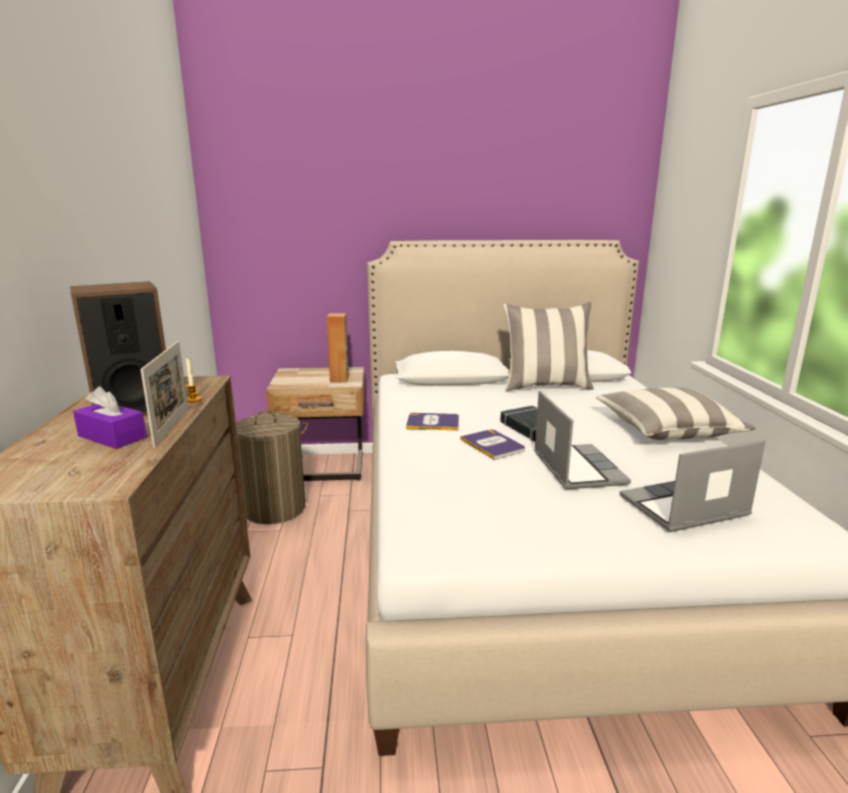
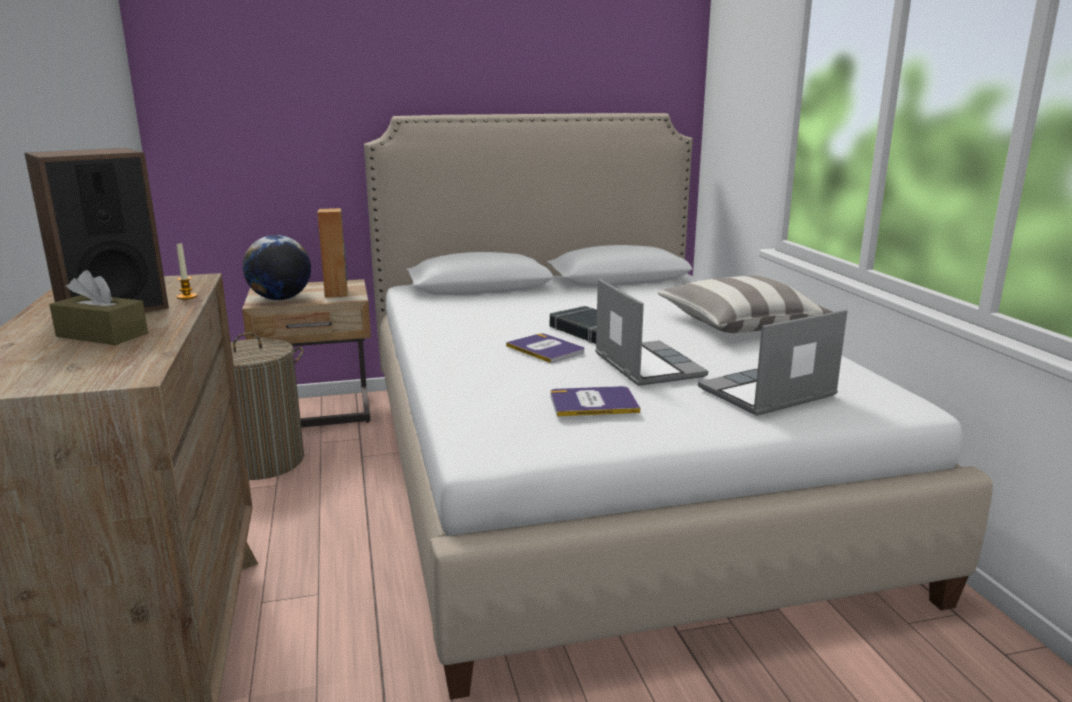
camera: 10 degrees left, 0 degrees up
purple tissue box [73,386,147,449] -> brown tissue box [49,270,148,345]
picture frame [140,341,188,448] -> none
book [406,413,459,430] -> book moved to [550,386,640,417]
pillow [503,302,594,391] -> none
none -> globe [243,235,311,300]

